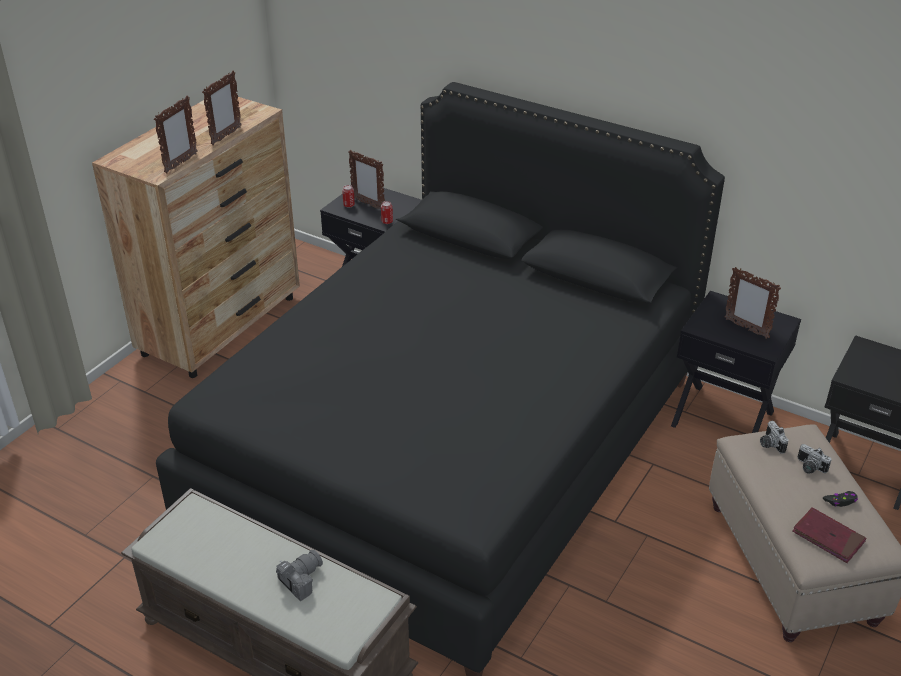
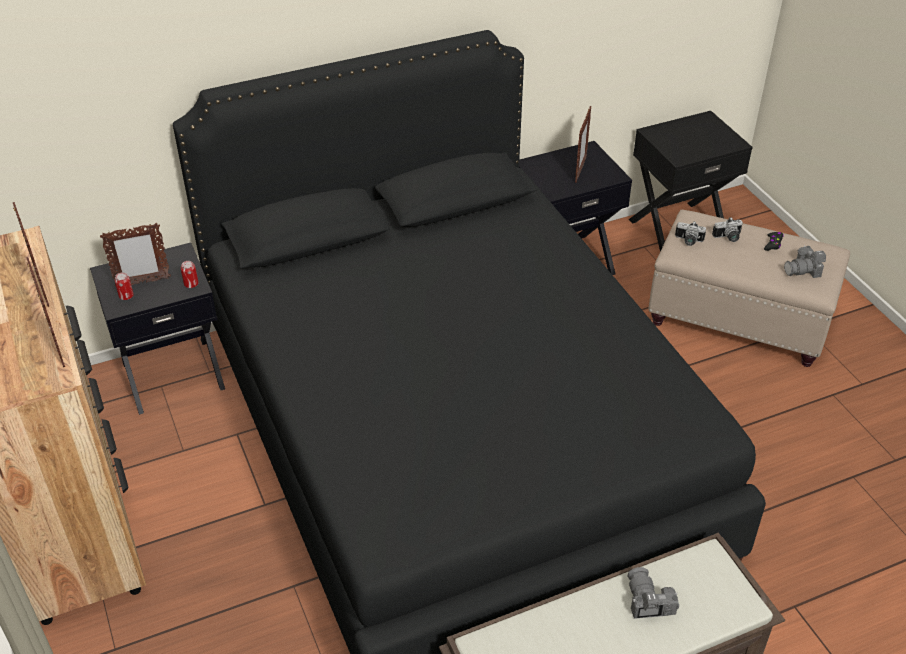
camera: 55 degrees left, 5 degrees up
picture frame [724,267,781,339] -> picture frame turned 60 degrees counterclockwise [575,106,591,183]
red book [792,507,867,563] -> camera [784,245,826,278]

